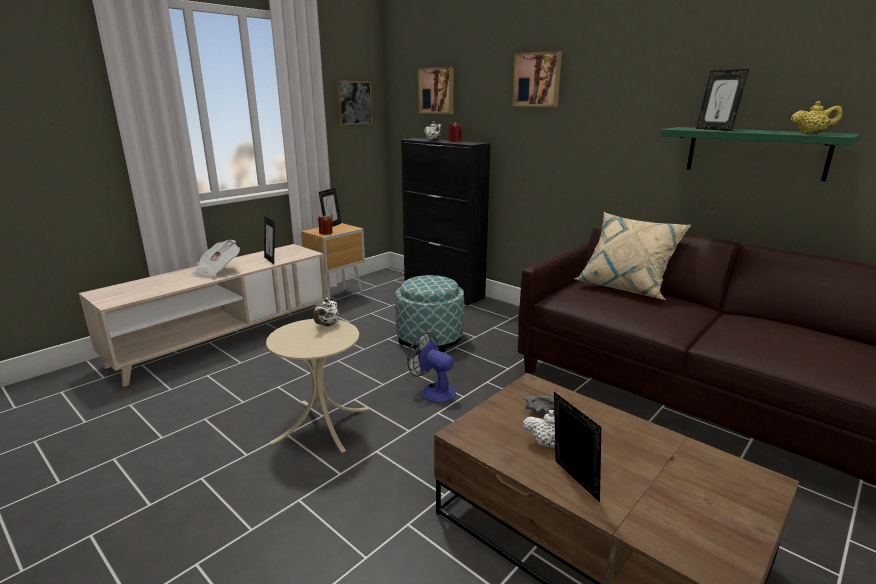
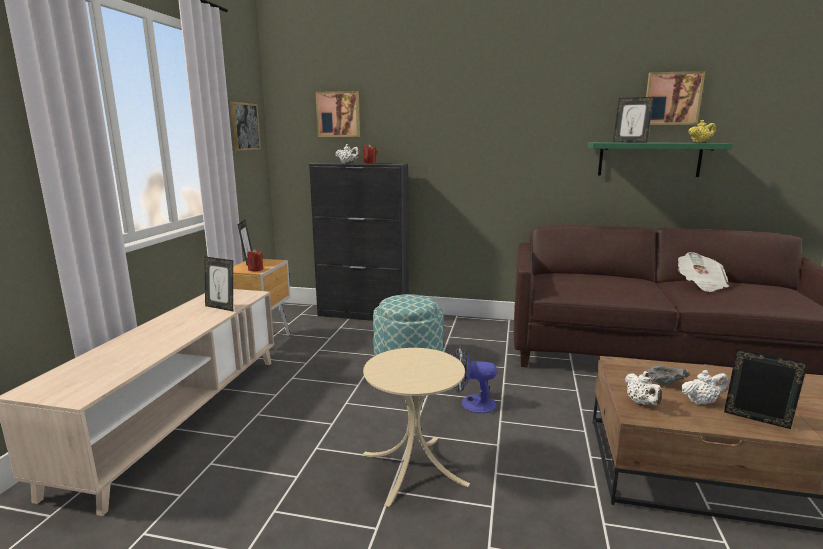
camera: 30 degrees left, 5 degrees down
newspaper [191,240,240,277] -> newspaper moved to [678,252,729,292]
white teapot [314,298,339,326] -> white teapot moved to [625,371,662,406]
picture [512,51,562,107] -> picture moved to [646,71,705,125]
beige pillow [574,212,691,300] -> none

